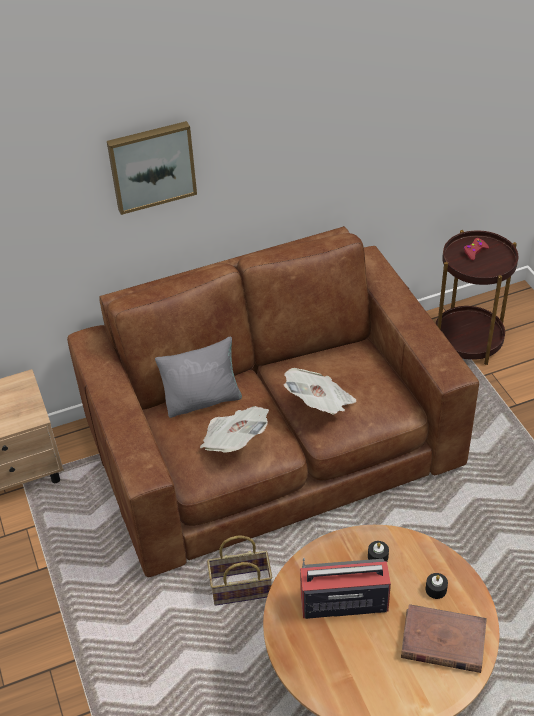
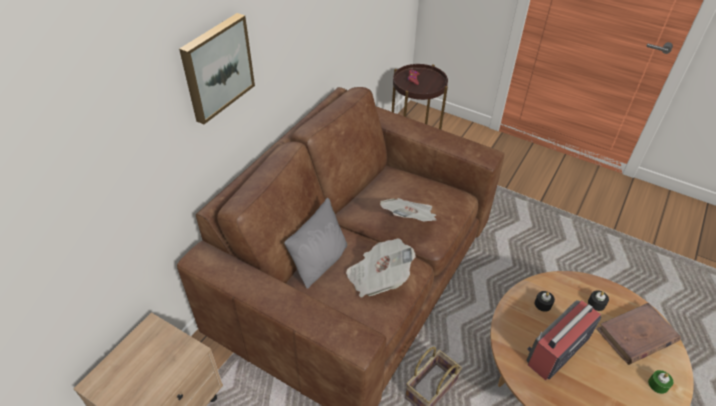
camera: 40 degrees left, 0 degrees up
none -> green candle [648,370,673,394]

